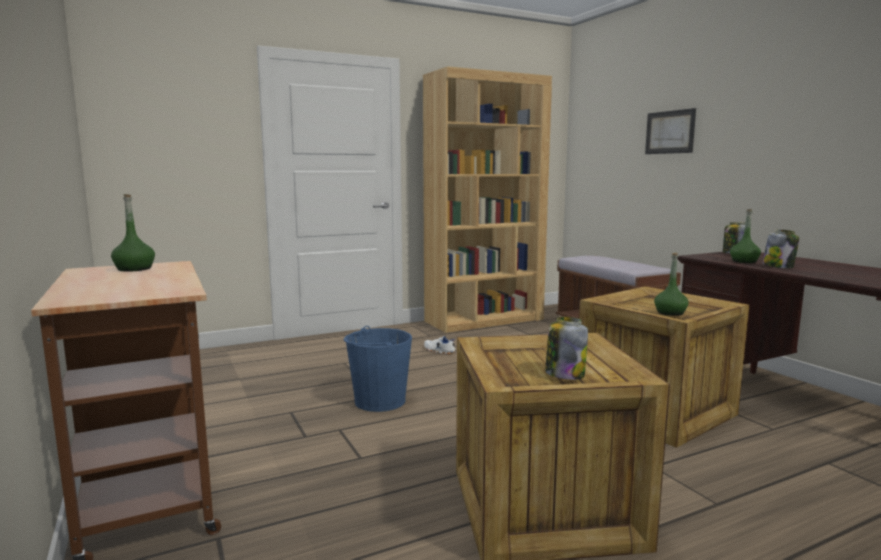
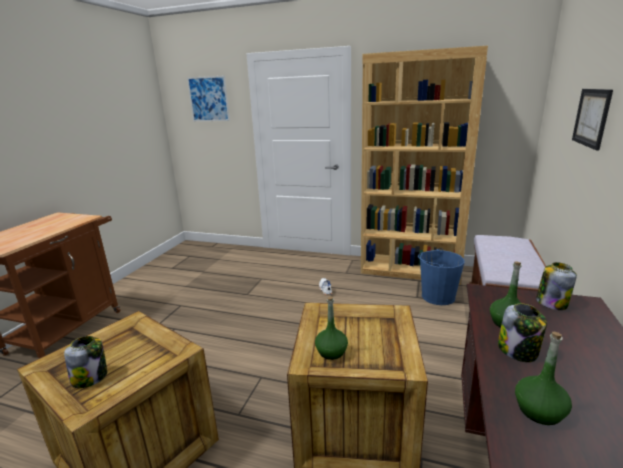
camera: 45 degrees right, 10 degrees up
green bottle [111,194,155,272] -> green bottle moved to [515,332,572,425]
blue bucket [344,326,412,412] -> blue bucket moved to [418,248,465,305]
none -> picture [187,75,230,121]

